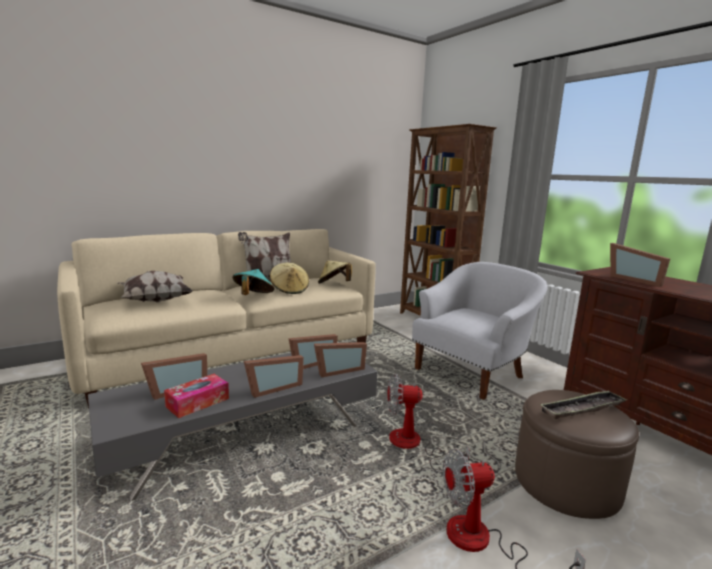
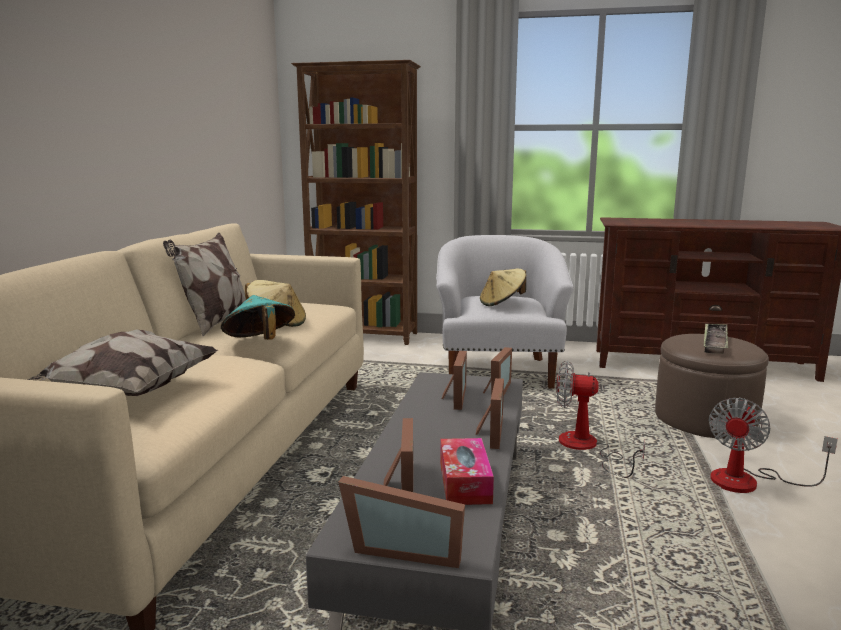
camera: 45 degrees left, 0 degrees up
beige hat [318,261,352,284] -> beige hat moved to [480,269,526,306]
fan [388,374,470,475] -> fan turned 60 degrees clockwise [556,361,645,478]
picture frame [610,243,670,287] -> picture frame moved to [338,476,465,568]

